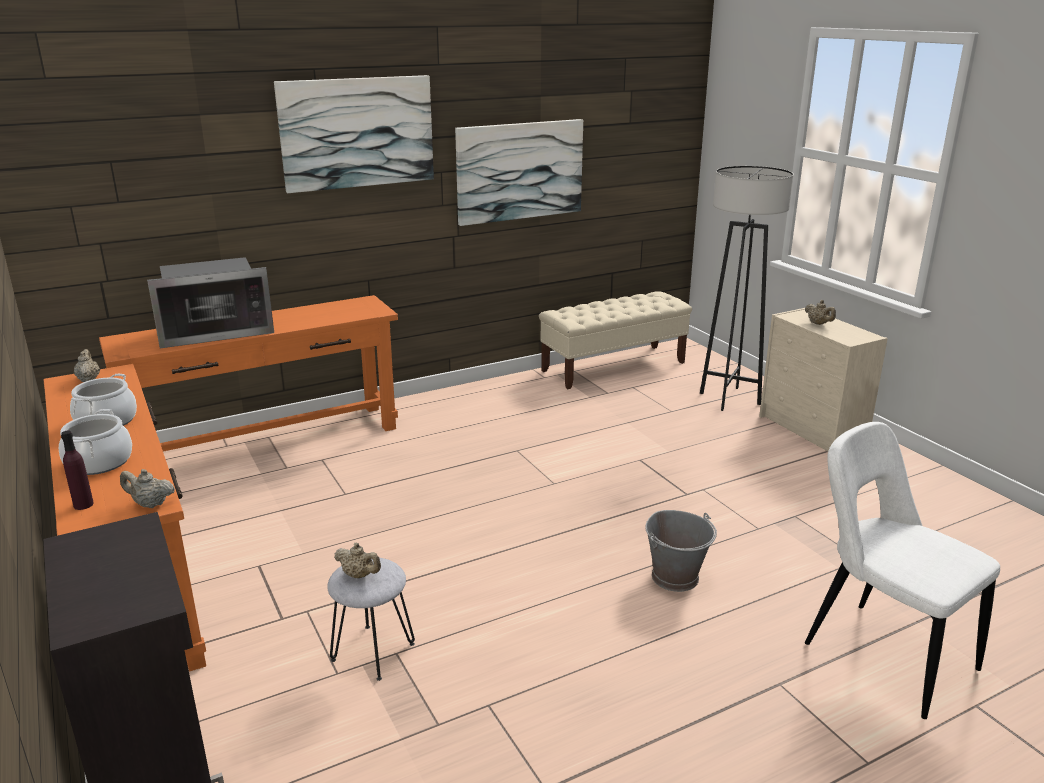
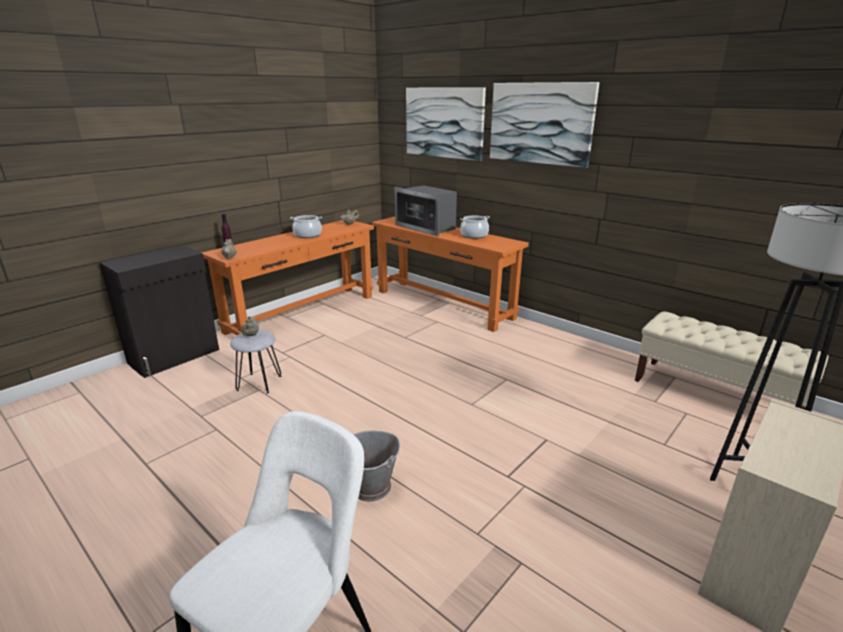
camera: 70 degrees right, 0 degrees up
cooking pot [59,409,132,475] -> cooking pot moved to [460,215,490,239]
picture [455,119,583,226] -> picture moved to [406,87,486,161]
beige teapot [805,300,836,325] -> none

